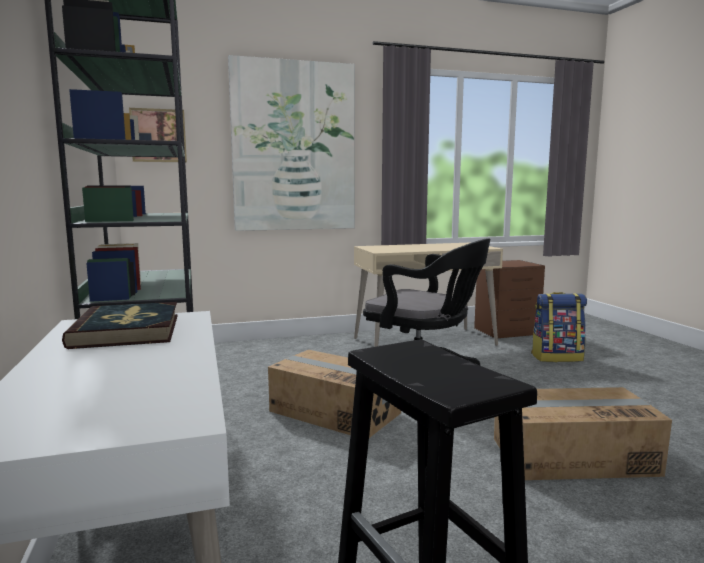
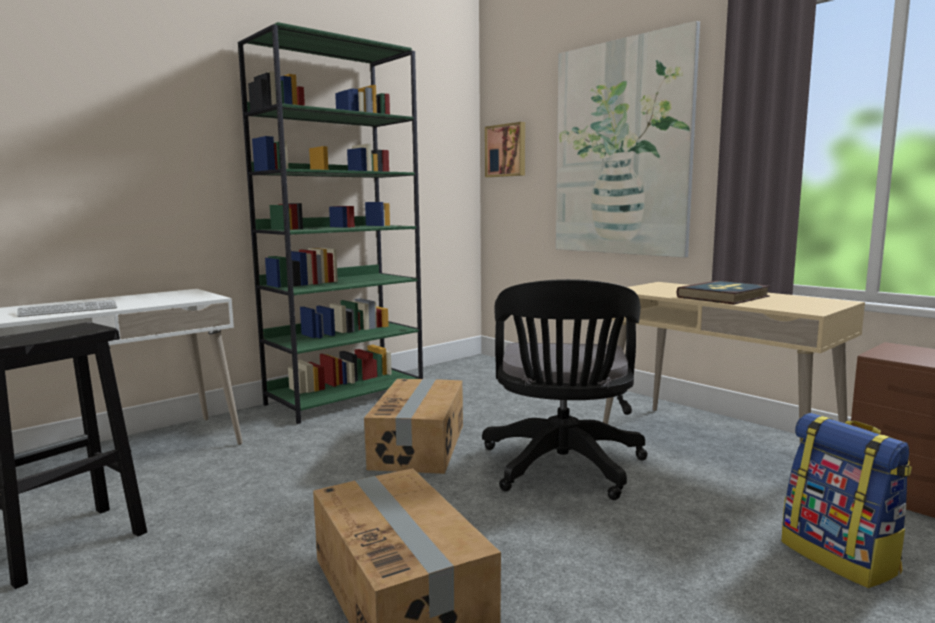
camera: 65 degrees right, 0 degrees up
book [62,302,178,349] -> book moved to [676,281,771,304]
none -> keyboard [17,300,117,317]

